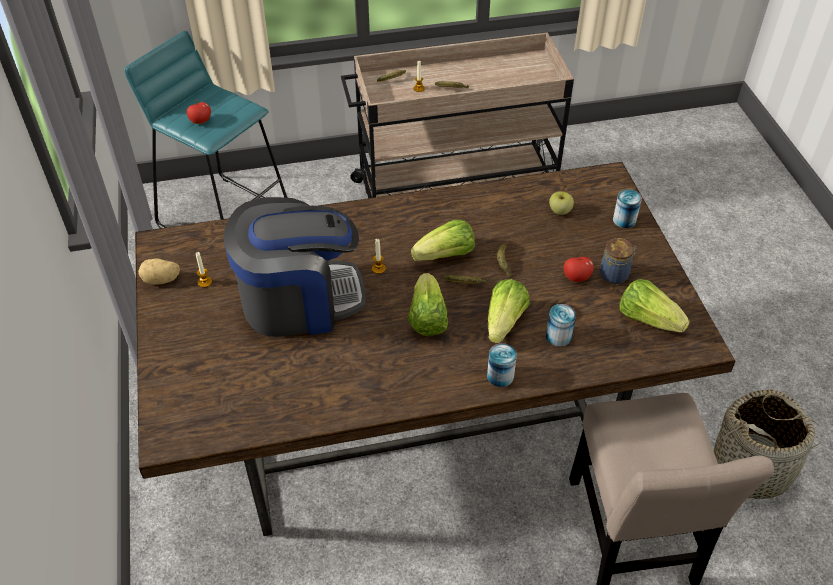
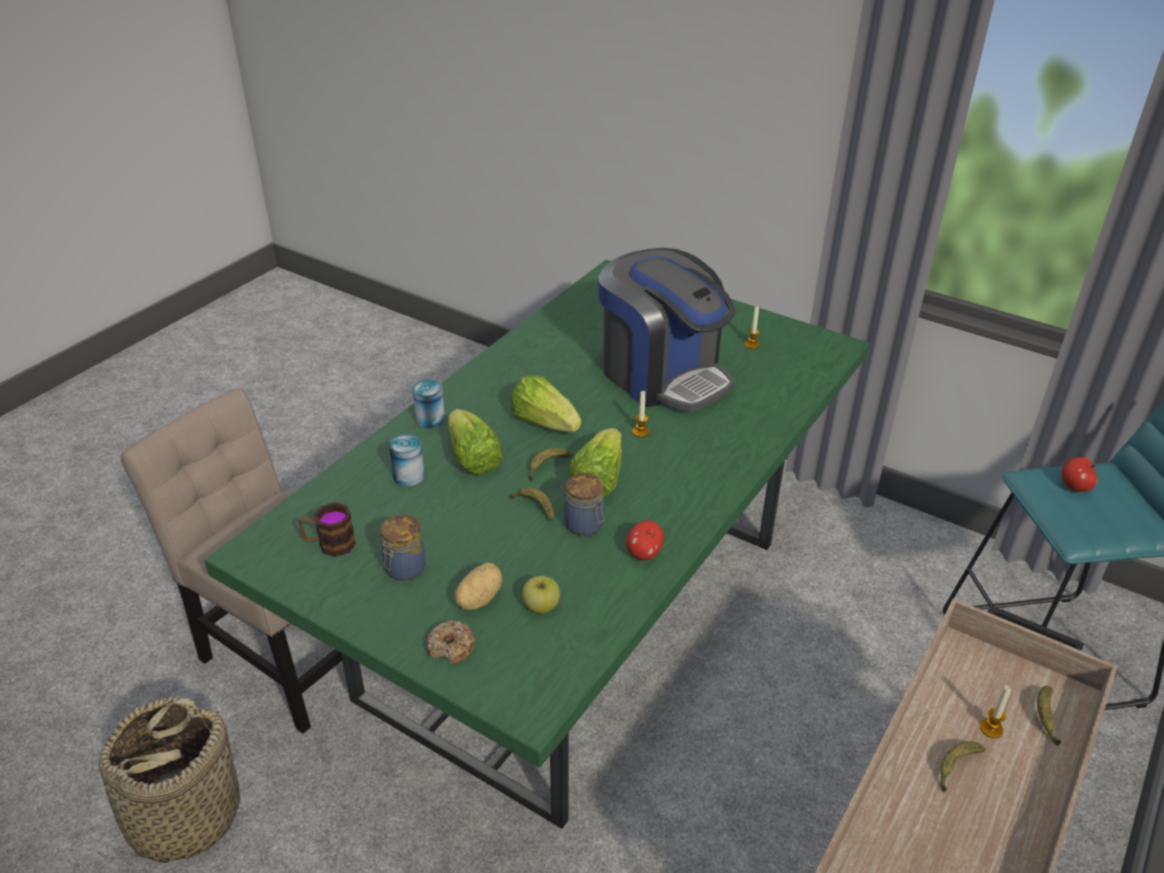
camera: 135 degrees right, 10 degrees down
brown dining table [135,162,736,536] -> green dining table [204,260,869,829]
potato [138,259,180,284] -> potato moved to [454,563,503,610]
coffee machine [224,197,366,337] -> coffee machine turned 75 degrees counterclockwise [598,248,735,412]
apple [564,253,594,282] -> apple moved to [626,521,664,560]
can [613,190,642,228] -> donut [427,620,475,665]
lettuce [619,279,690,333] -> mug [298,502,356,557]
none -> jar [564,473,604,536]

